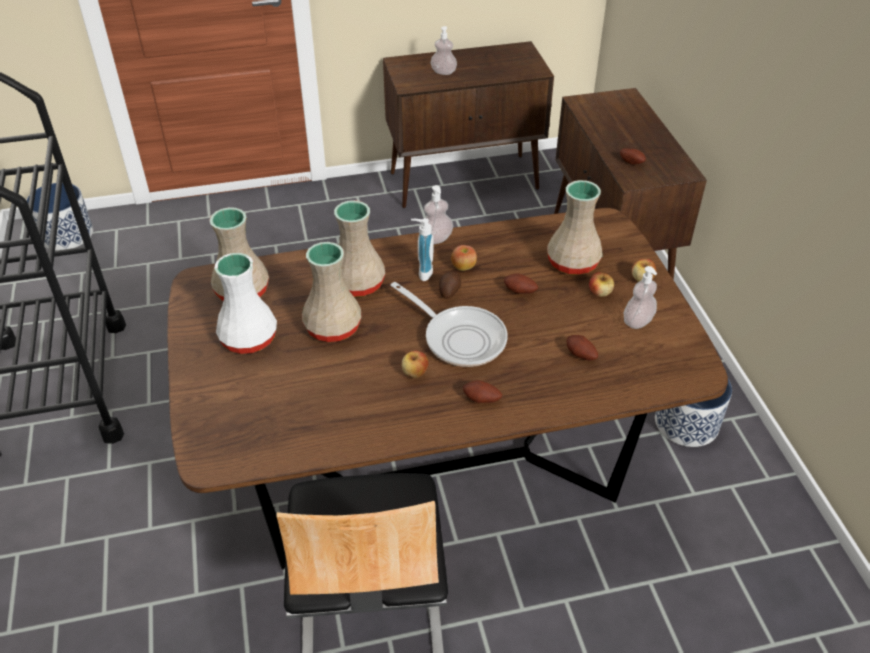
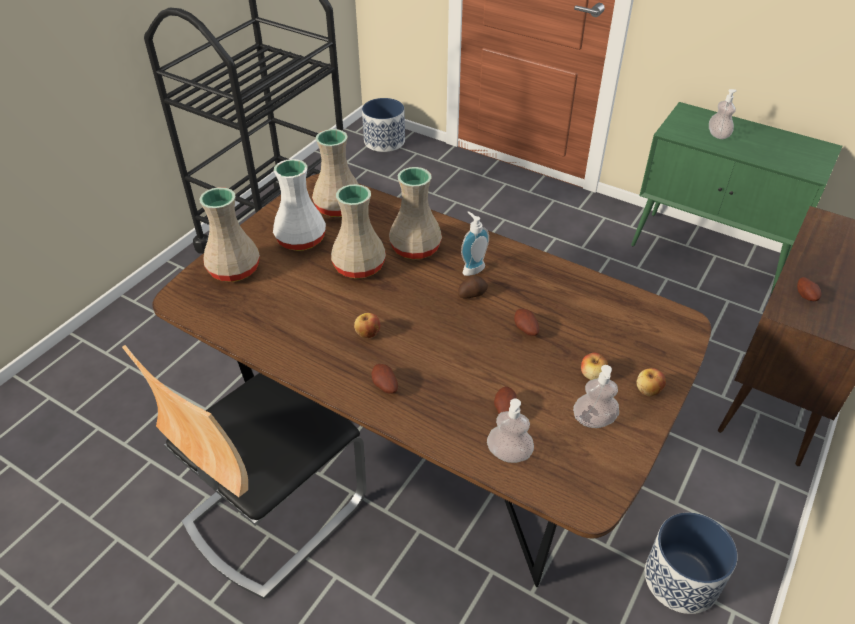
camera: 45 degrees right, 0 degrees up
brown cabinet [383,41,554,208] -> green cabinet [631,102,843,293]
frying pan [391,282,507,367] -> none
soap dispenser [420,185,453,244] -> soap dispenser moved to [487,399,534,463]
apple [451,245,477,271] -> none
beige vase [547,180,602,275] -> beige vase moved to [199,187,260,282]

